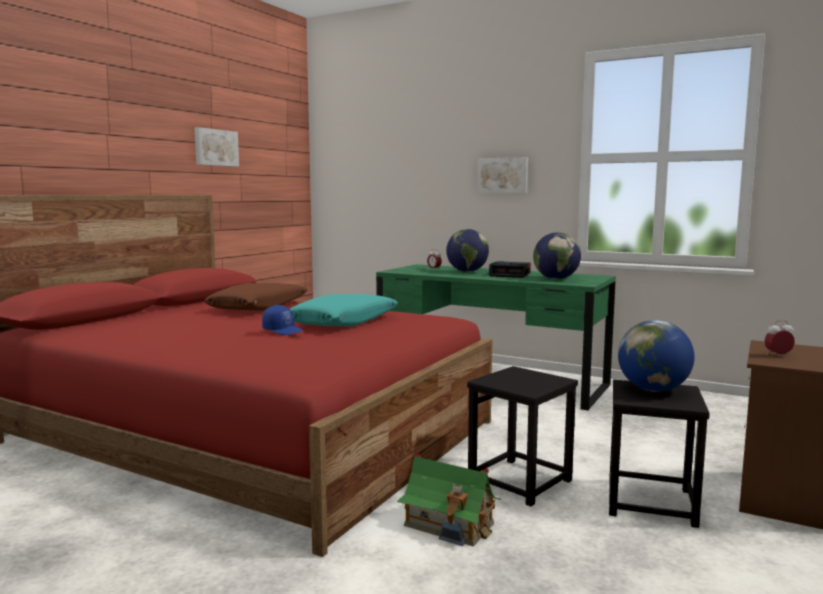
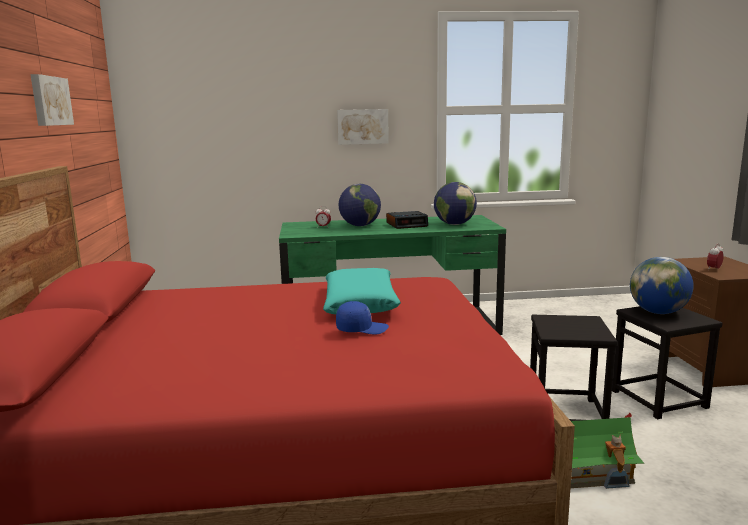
camera: 35 degrees left, 5 degrees up
brown pillow [204,283,307,311] -> none

